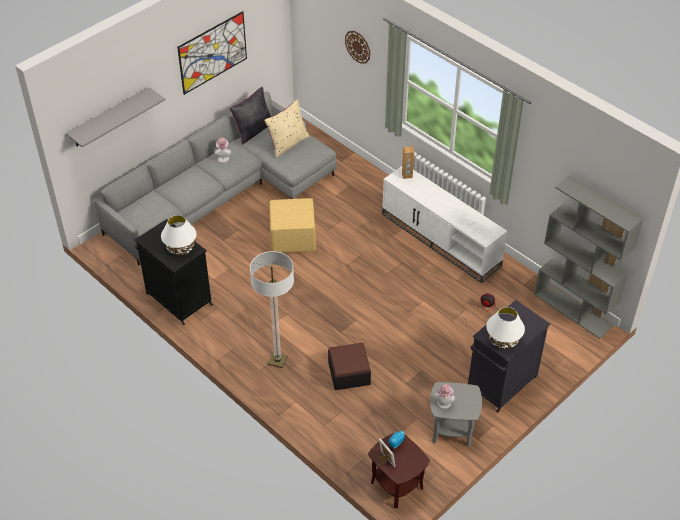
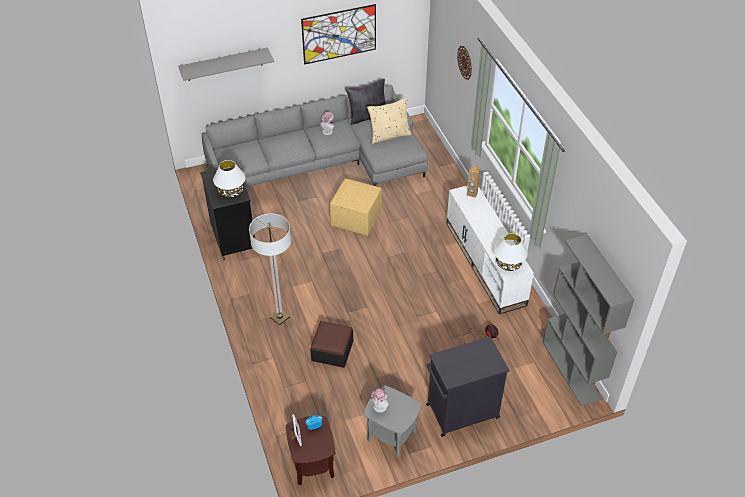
camera: 25 degrees right, 0 degrees up
white table lamp [486,307,525,349] -> white table lamp moved to [494,233,528,271]

